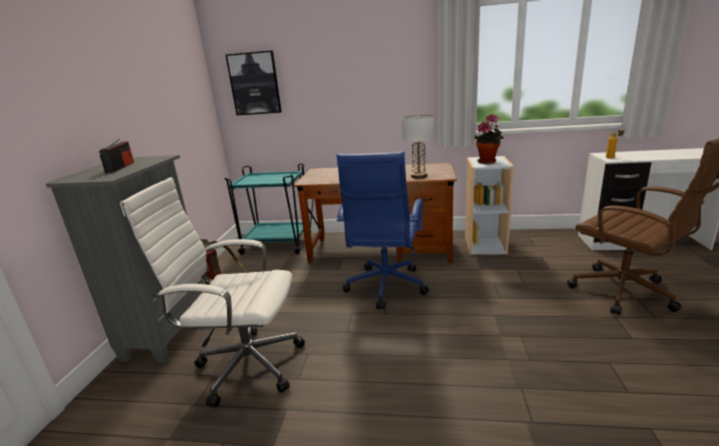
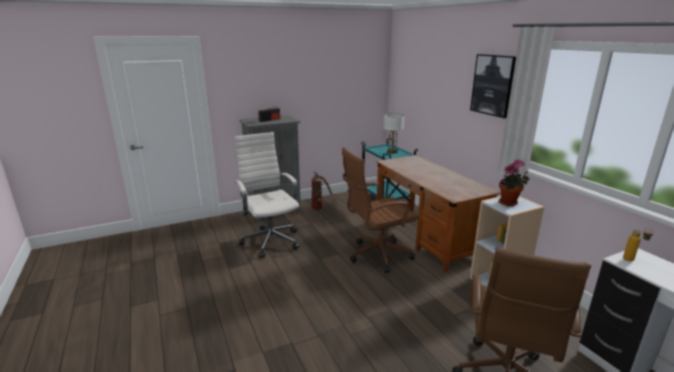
camera: 55 degrees right, 0 degrees up
picture [226,51,282,115] -> picture moved to [470,54,516,118]
blue office chair [336,151,429,309] -> brown office chair [342,147,419,273]
table lamp [402,115,434,179] -> table lamp moved to [384,113,404,153]

